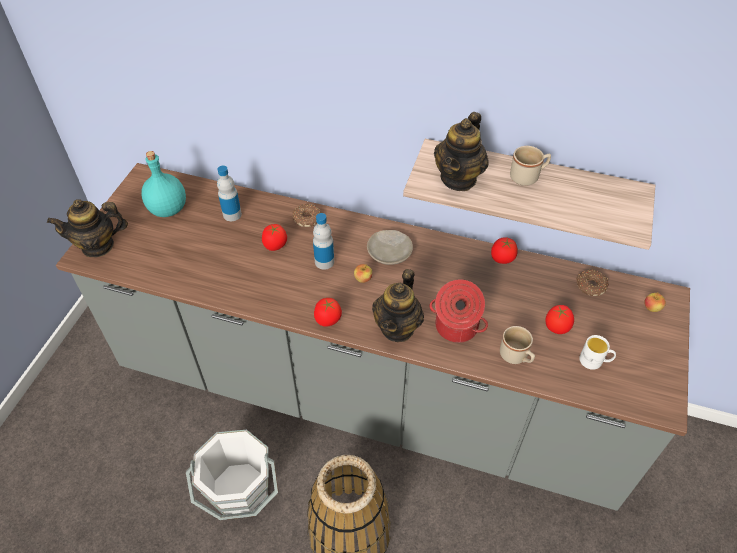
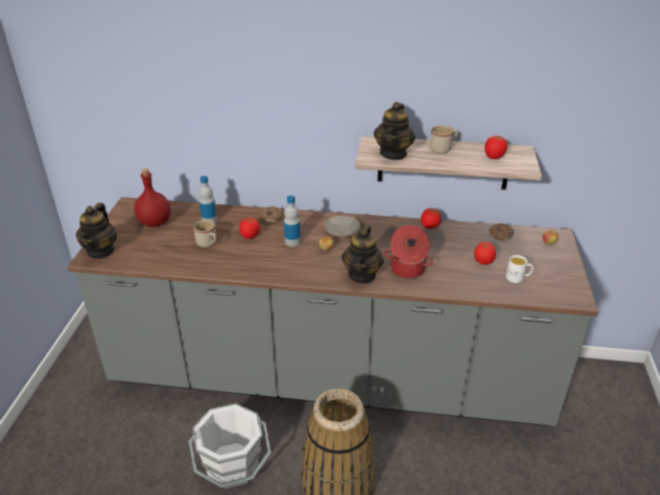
camera: 10 degrees left, 15 degrees down
teapot [47,199,128,257] -> teapot turned 60 degrees counterclockwise [76,203,117,259]
turquoise bottle [141,151,186,217] -> red bottle [134,169,171,227]
tomato [314,298,342,327] -> tomato moved to [485,136,508,159]
beige mug [500,326,535,364] -> beige mug moved to [193,220,216,248]

